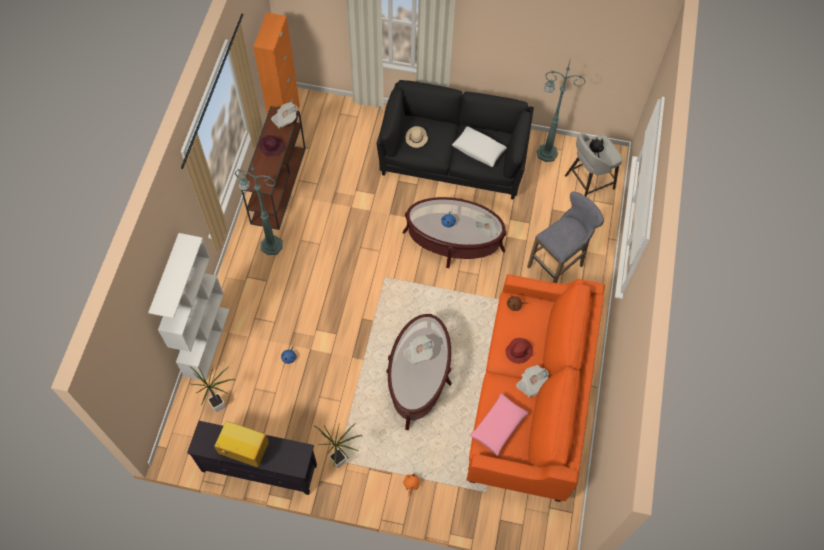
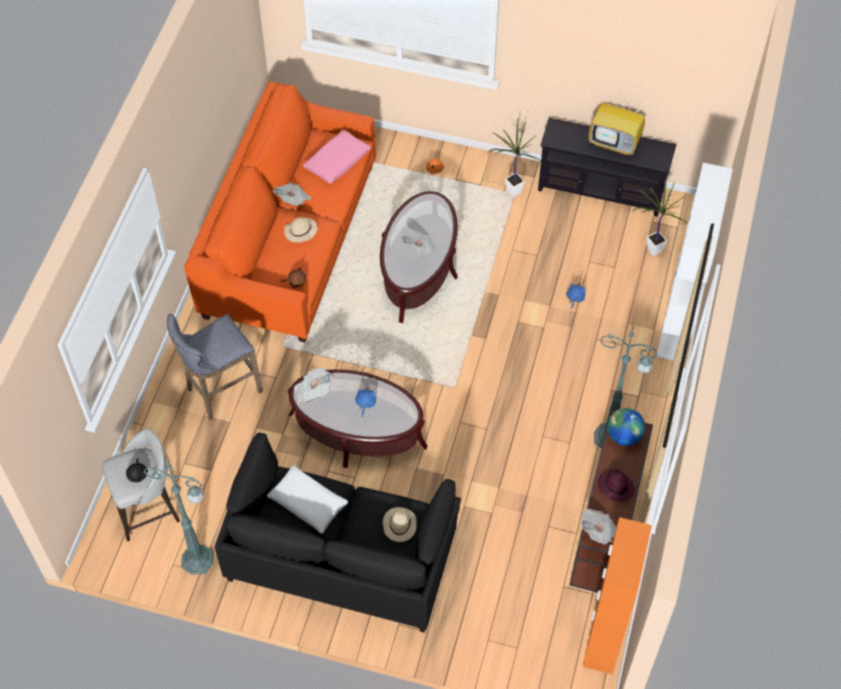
camera: 175 degrees left, 5 degrees down
red hat [506,338,533,364] -> beige hat [284,217,318,243]
none -> globe [607,408,645,446]

